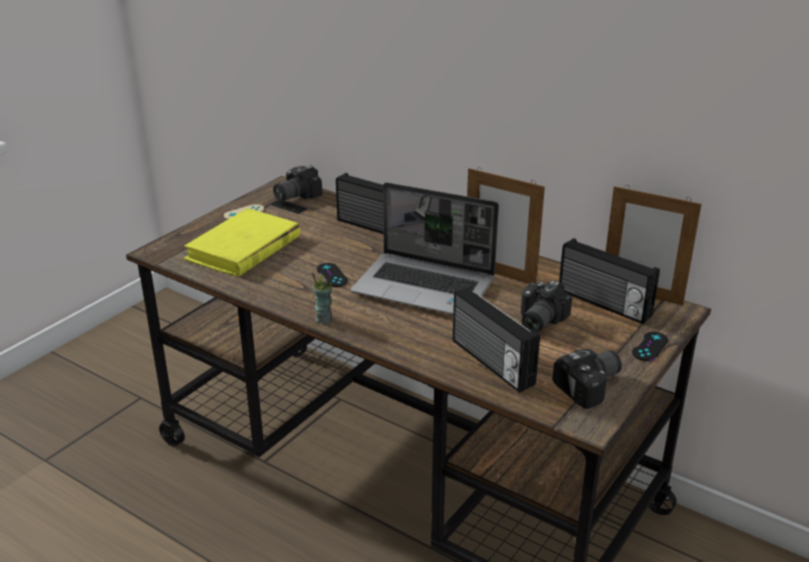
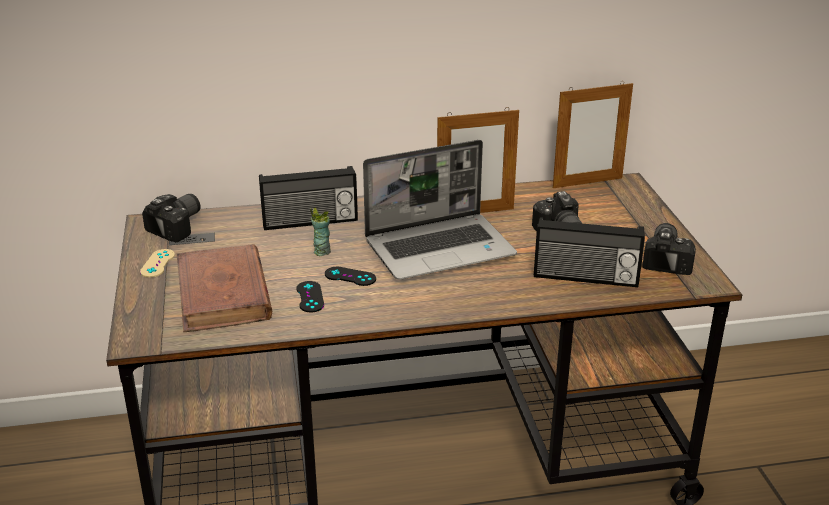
camera: 45 degrees left, 0 degrees up
yellow book [184,208,300,277] -> brown book [177,244,272,332]
camera [273,165,322,201] -> camera turned 150 degrees counterclockwise [142,194,200,242]
cup [312,273,332,324] -> cup moved to [310,208,331,256]
radio [559,238,660,324] -> none
black game controller [632,332,668,361] -> black game controller moved to [296,281,324,312]

